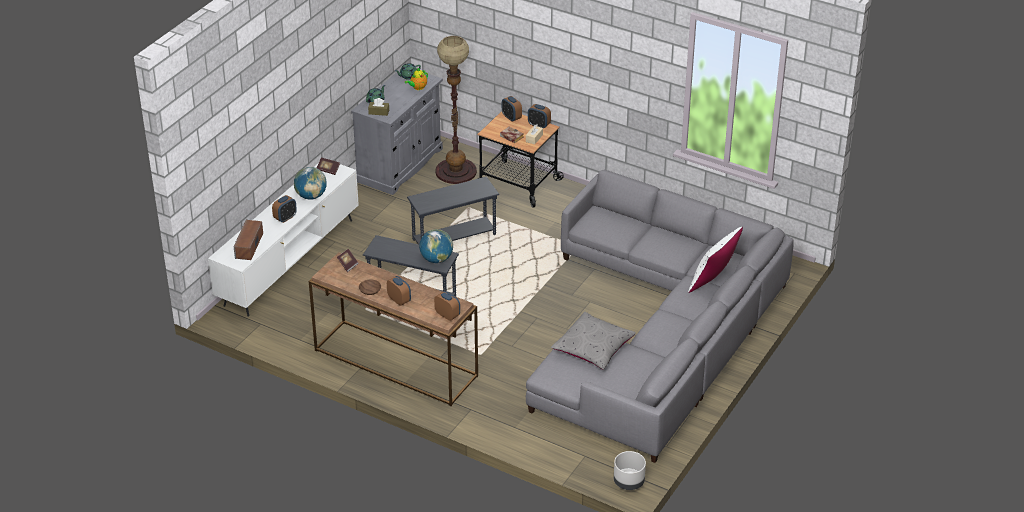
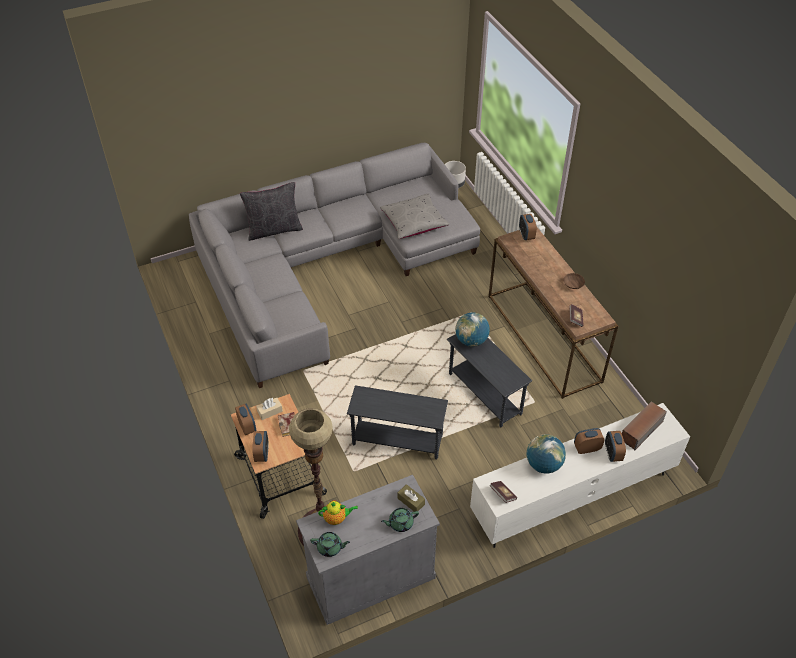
camera: 145 degrees left, 10 degrees up
alarm clock [387,276,411,306] -> alarm clock moved to [605,431,626,462]
white pillow [688,227,743,293] -> black pillow [240,182,303,241]

